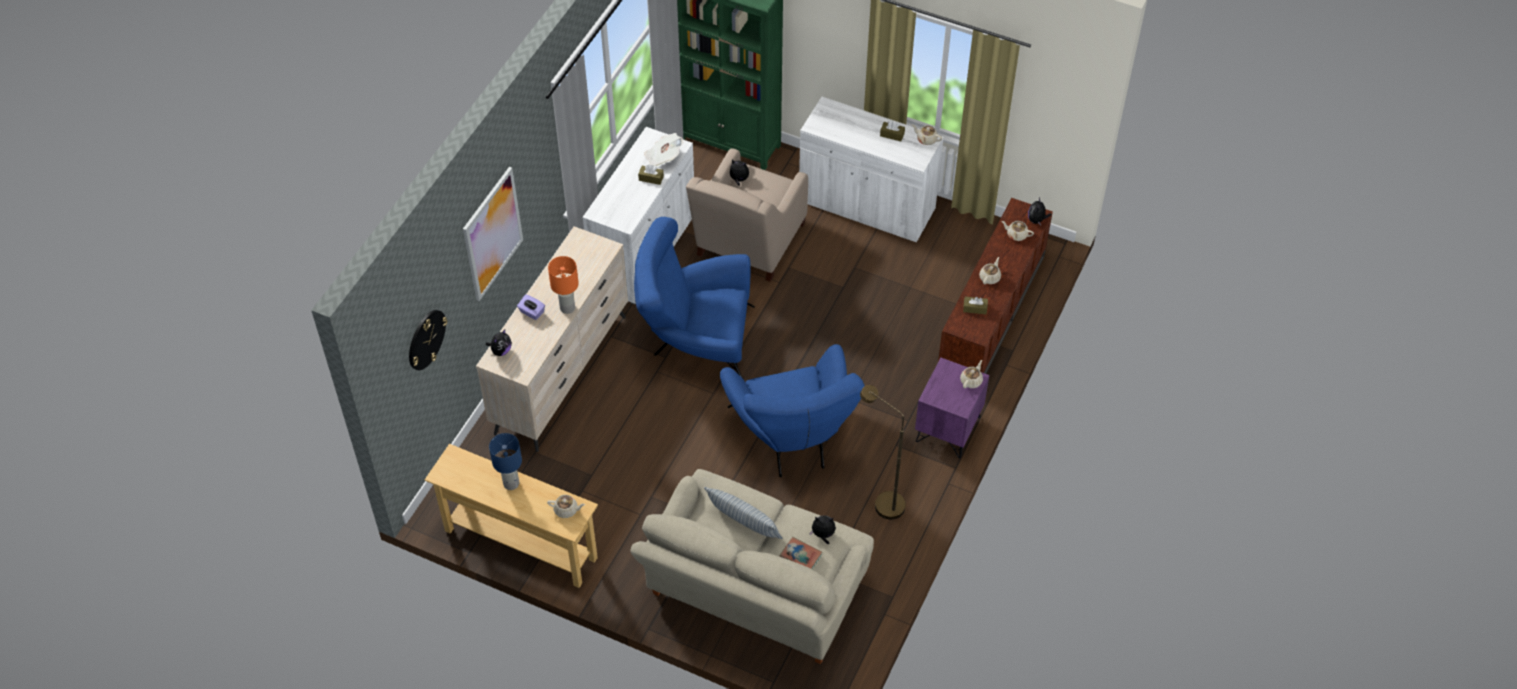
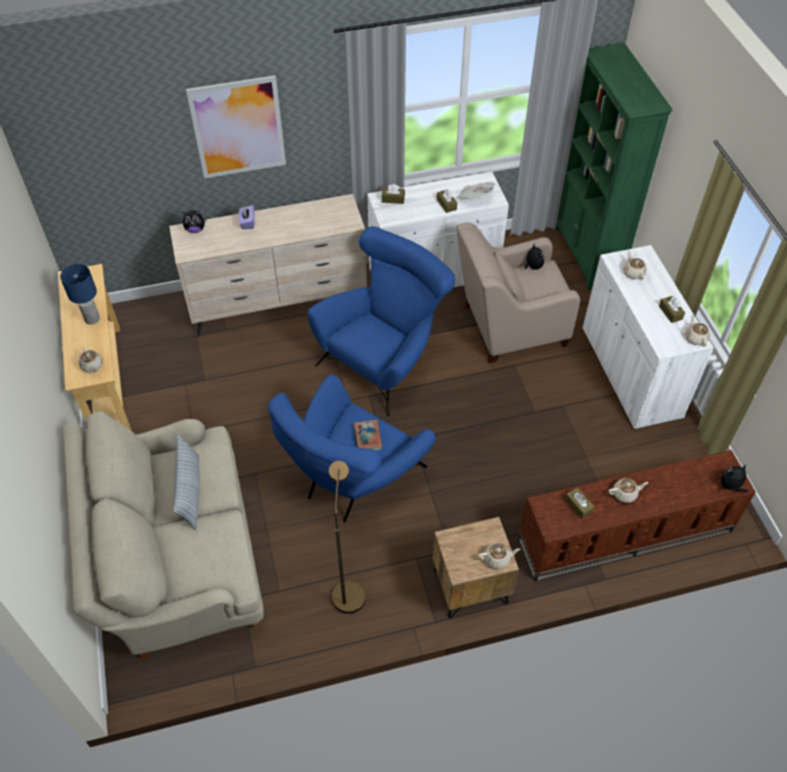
camera: 50 degrees right, 0 degrees up
wall clock [409,310,447,370] -> none
orange table lamp [548,256,579,314] -> none
blue armchair [634,217,755,380] -> blue armchair turned 75 degrees clockwise [307,226,455,416]
book [779,537,822,569] -> book moved to [353,420,382,451]
plush toy [809,515,836,544] -> none
purple nightstand [915,358,989,458] -> brown nightstand [433,517,519,618]
beige teapot [1001,221,1034,241] -> beige teapot moved to [624,251,647,280]
none -> brown tissue box [382,184,405,204]

